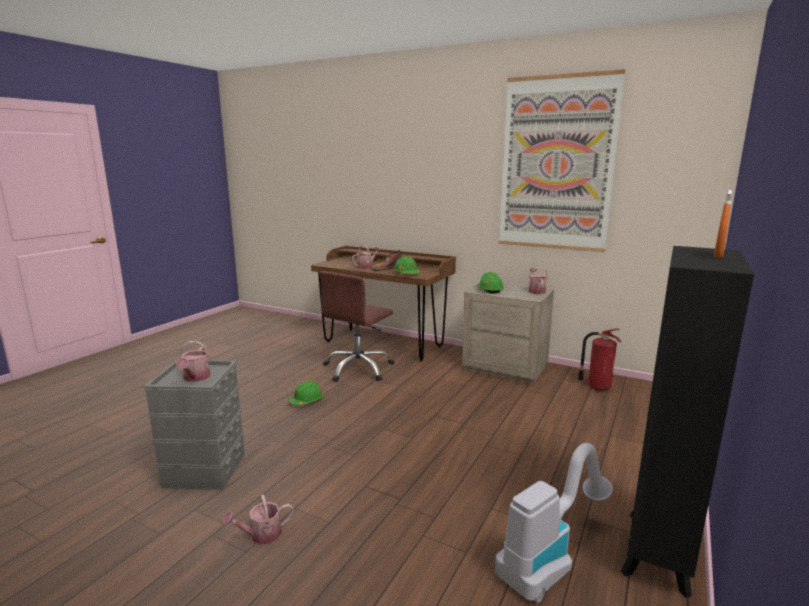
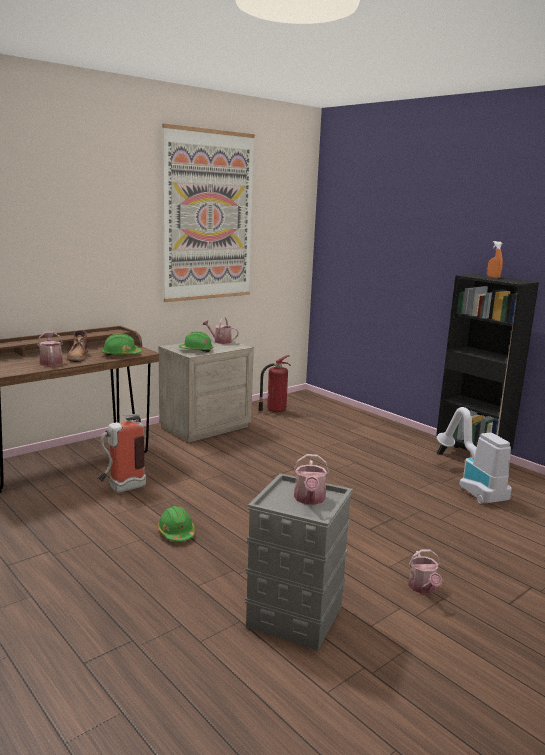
camera: 70 degrees left, 0 degrees up
watering can [176,341,210,382] -> watering can turned 75 degrees clockwise [294,454,329,505]
brown office chair [319,271,394,382] -> fire extinguisher [97,414,146,493]

